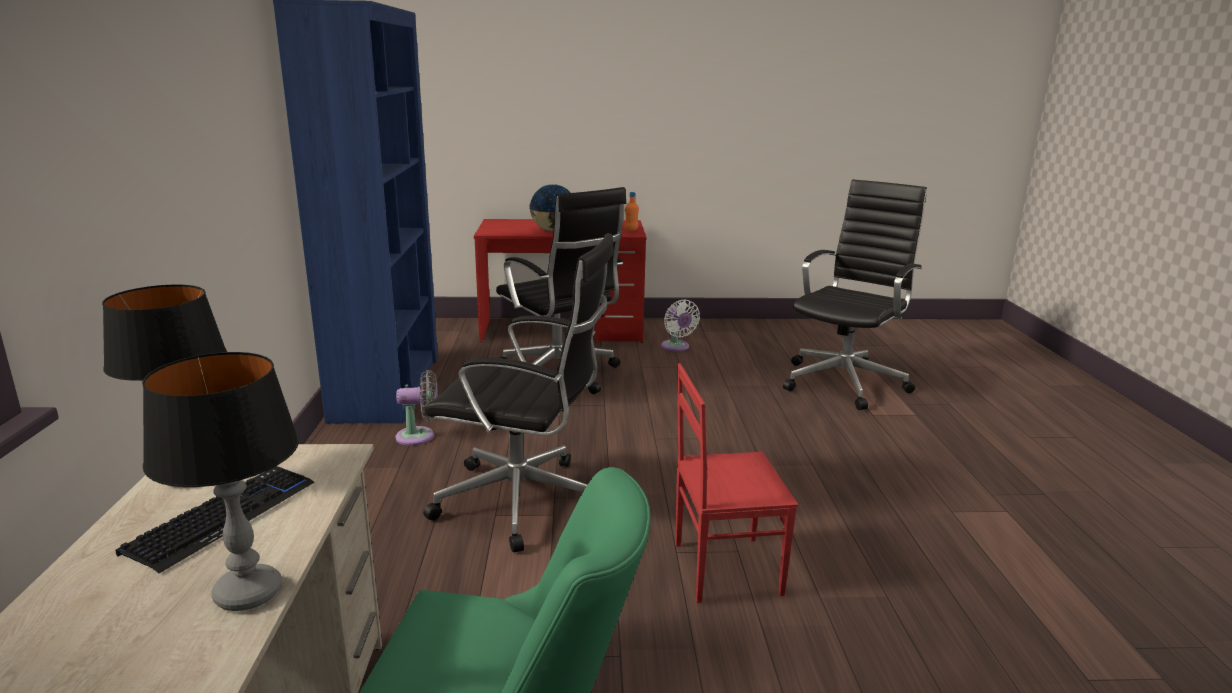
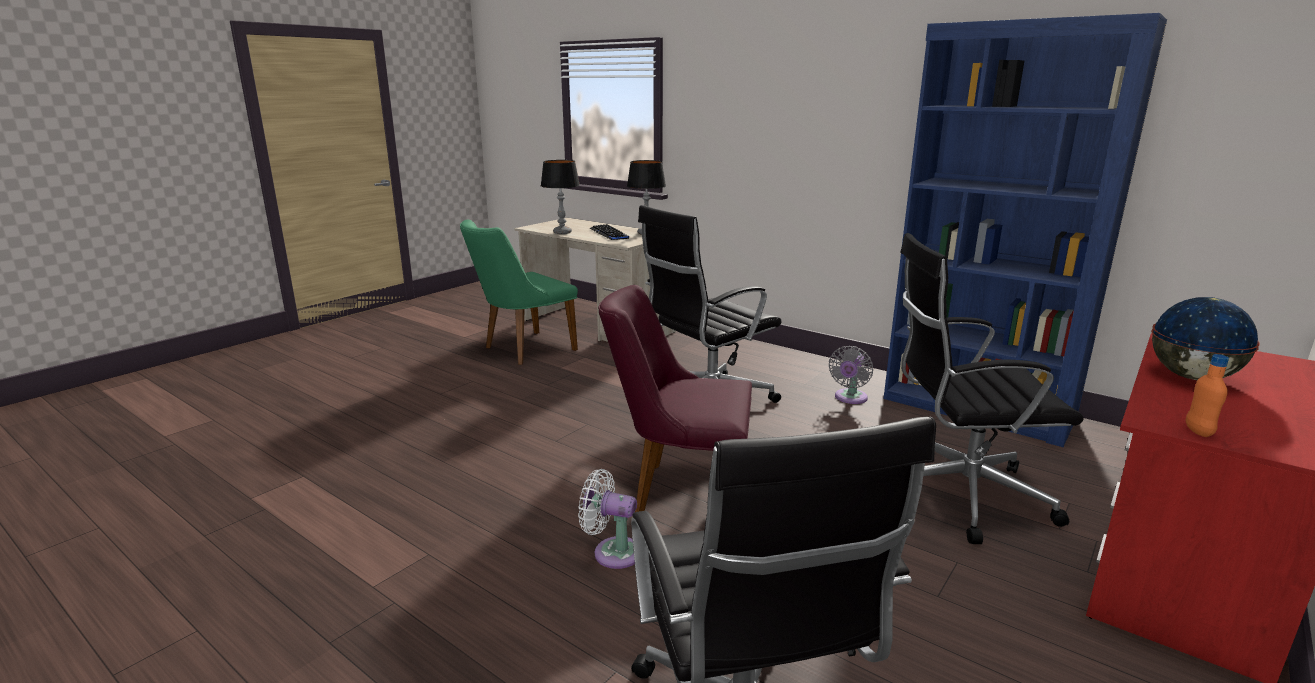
camera: 130 degrees right, 0 degrees up
white fan [661,299,700,351] -> white fan moved to [578,469,637,569]
red chair [675,363,798,603] -> none
none -> purple chair [598,285,752,512]

